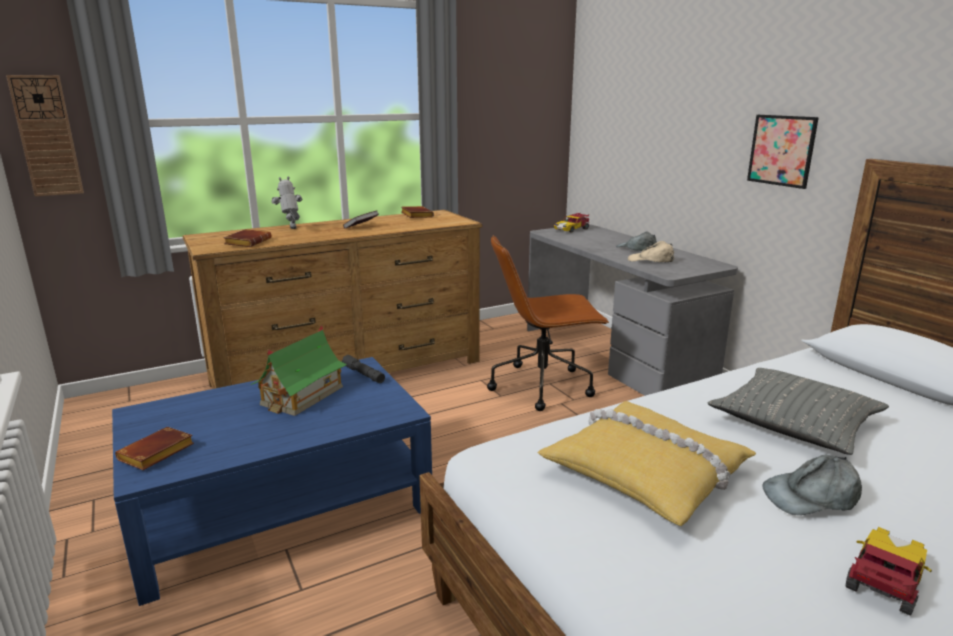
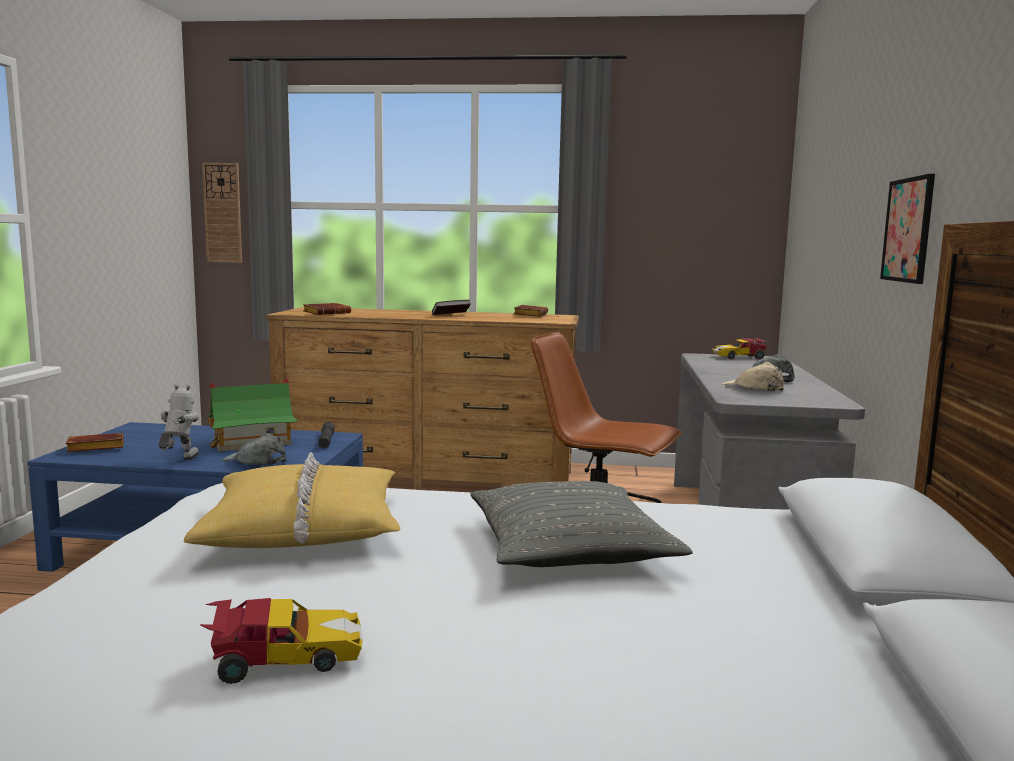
camera: 35 degrees right, 10 degrees down
toy robot [271,177,303,229] -> toy robot moved to [158,385,199,460]
grey cap [762,455,862,515] -> grey cap moved to [221,433,286,465]

